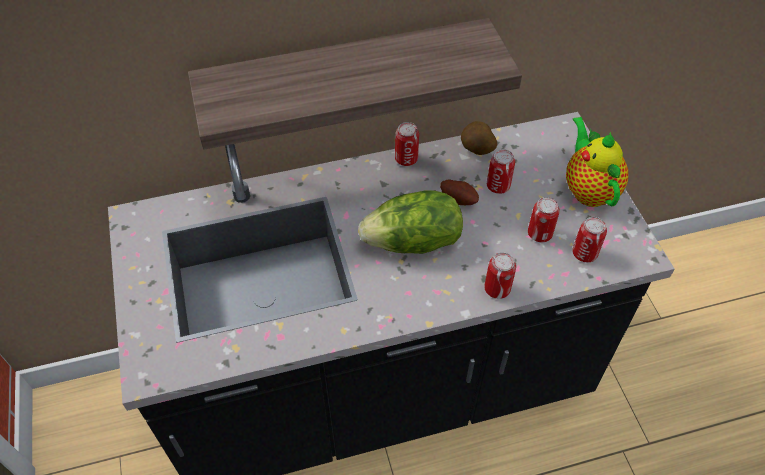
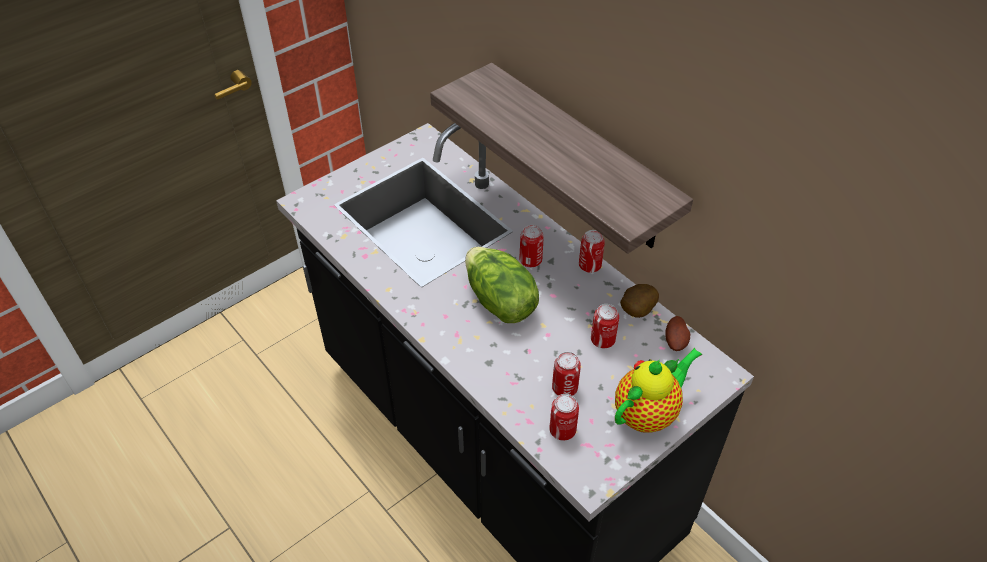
camera: 65 degrees right, 5 degrees down
potato [440,180,479,205] -> potato moved to [665,316,690,351]
can [484,252,516,299] -> can moved to [519,225,544,267]

